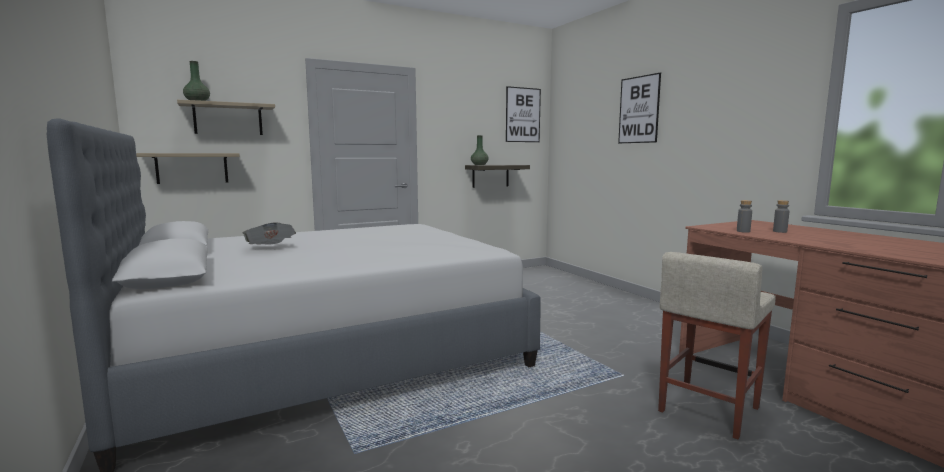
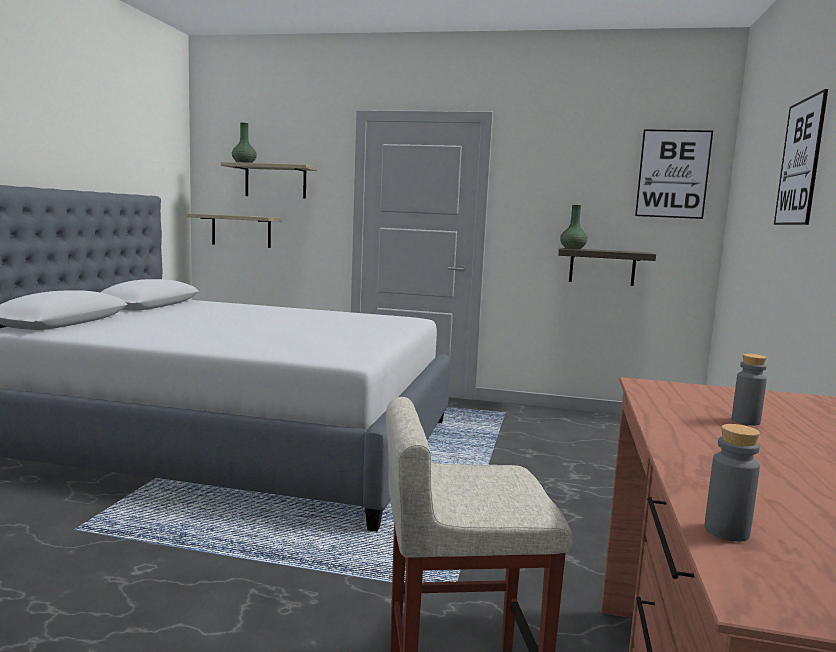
camera: 40 degrees right, 0 degrees up
newspaper [243,222,296,245] -> none
grey bottle [737,200,752,233] -> grey bottle moved to [704,424,760,542]

